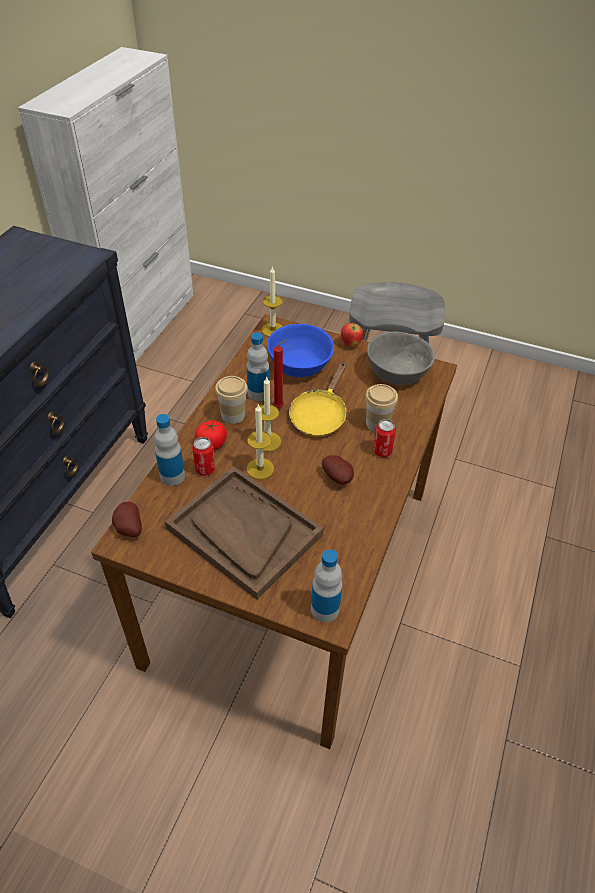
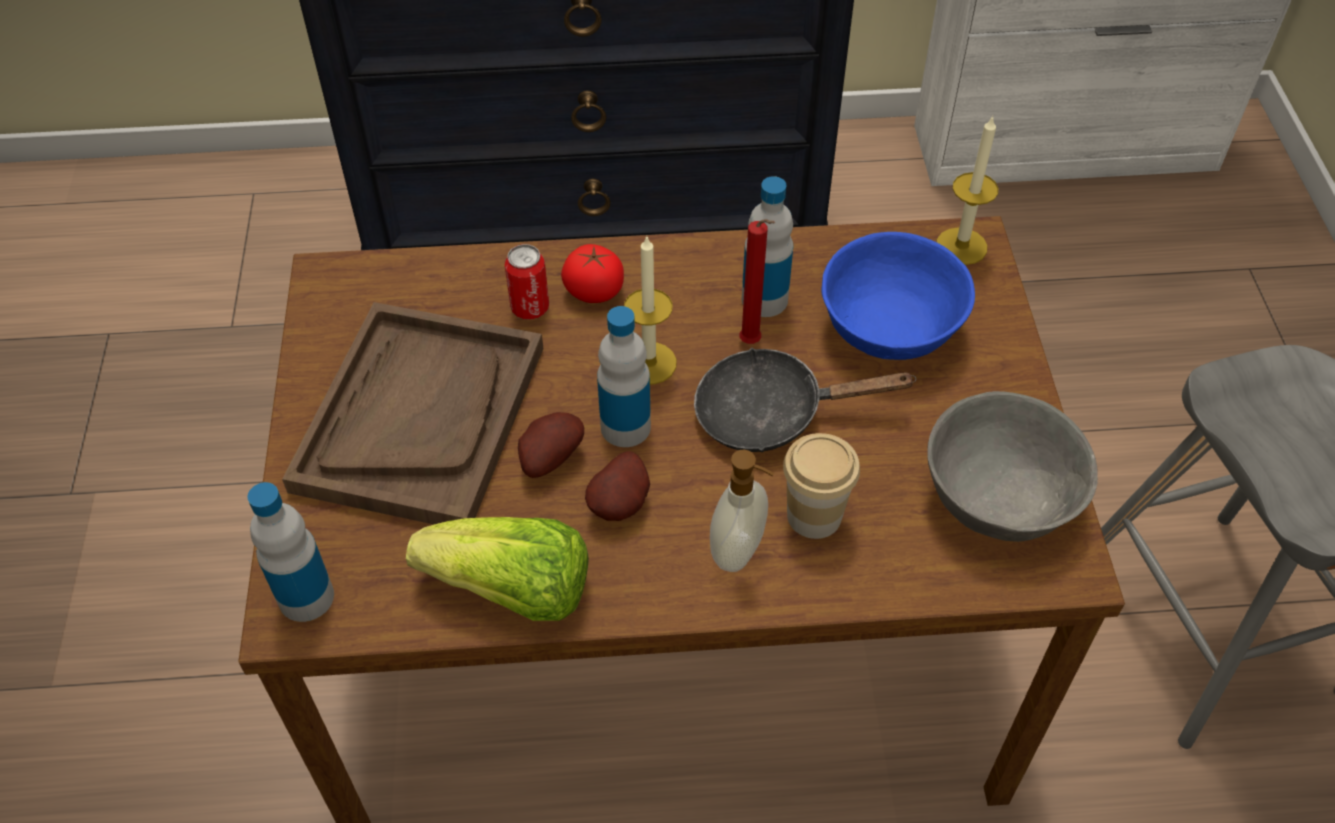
camera: 65 degrees right, 5 degrees up
potato [112,502,142,537] -> potato moved to [518,412,584,478]
bottle [154,414,185,486] -> bottle moved to [597,306,651,447]
cup [215,376,248,424] -> none
candle [247,403,274,479] -> none
yellow frying pan [289,361,347,437] -> black frying pan [694,348,916,452]
apple [341,323,363,347] -> none
can [373,419,396,457] -> soap dispenser [710,449,774,572]
none -> lettuce [406,517,589,621]

